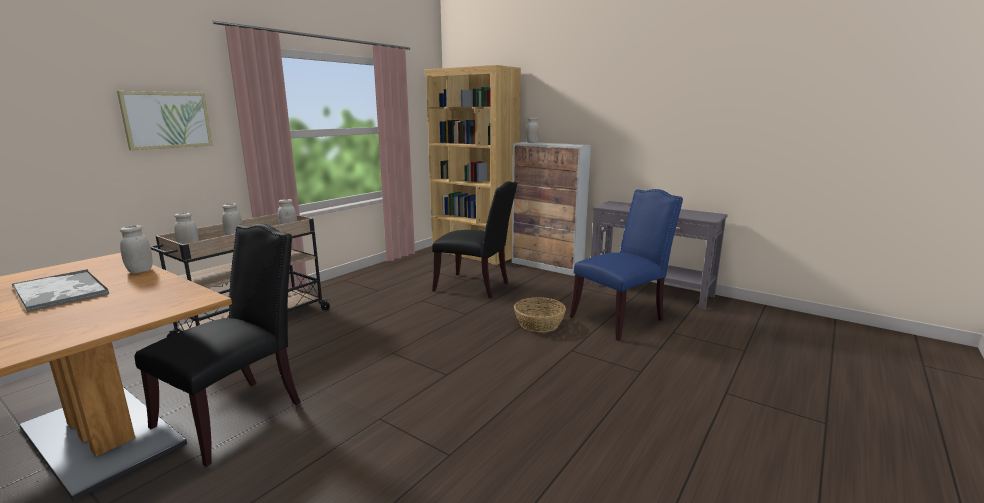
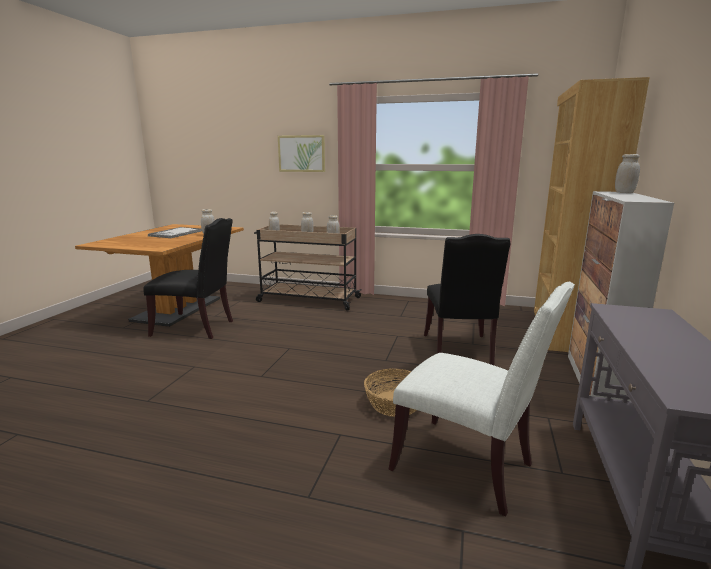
camera: 70 degrees right, 0 degrees up
blue chair [570,189,683,341] -> white chair [388,282,575,517]

